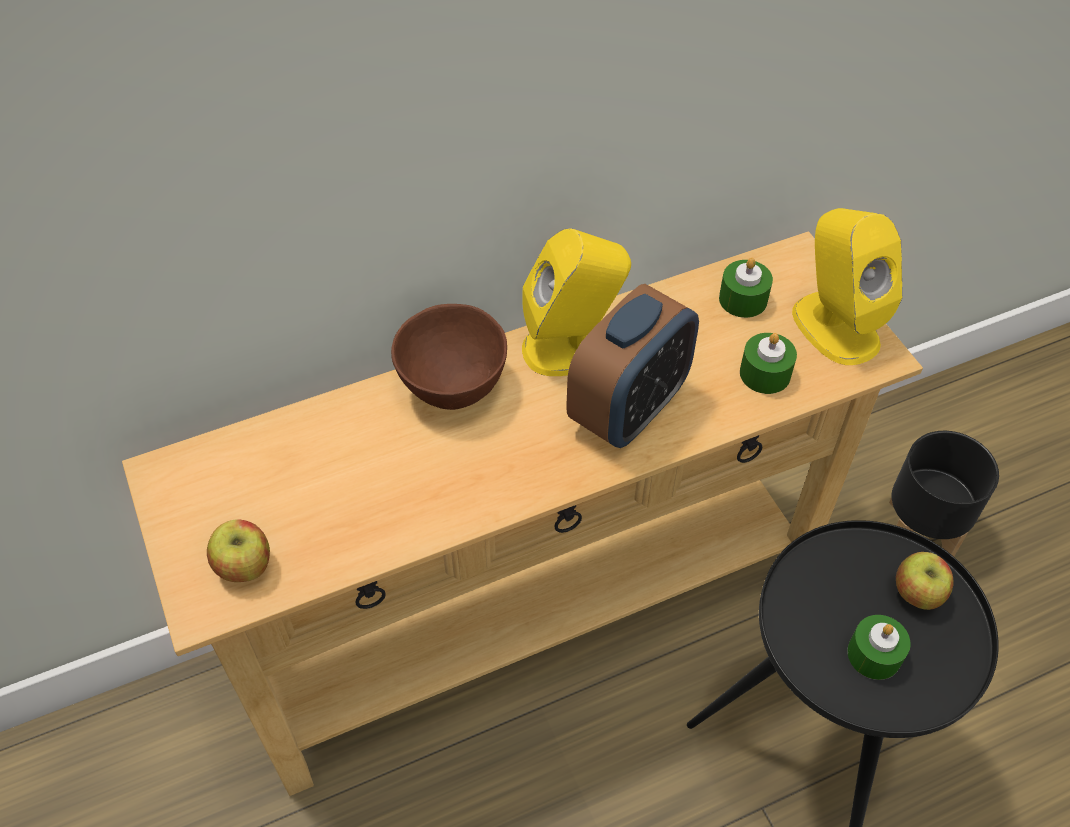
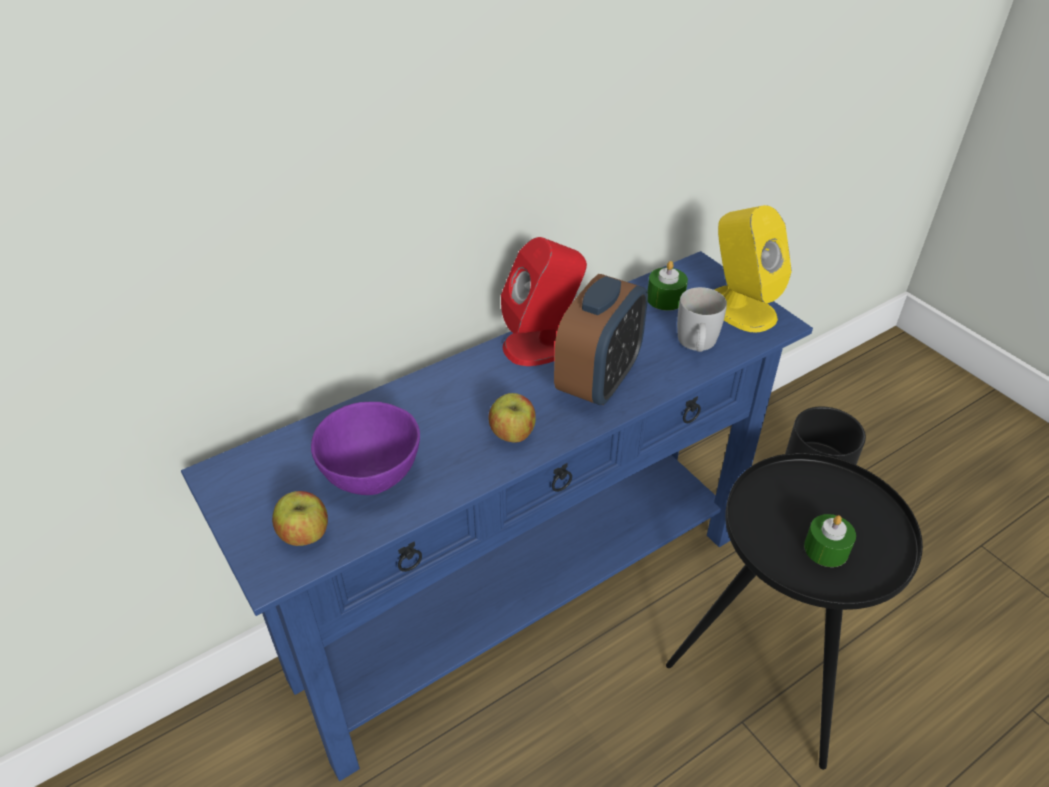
camera: 10 degrees left, 10 degrees down
beige console table [122,231,923,796] -> blue console table [181,251,813,781]
brown bowl [391,304,507,410] -> none
yellow speaker [522,228,631,376] -> red speaker [501,237,587,366]
green candle [740,333,797,394] -> white mug [677,287,727,352]
apple [896,552,954,610] -> apple moved to [488,393,536,443]
none -> purple bowl [311,402,420,495]

